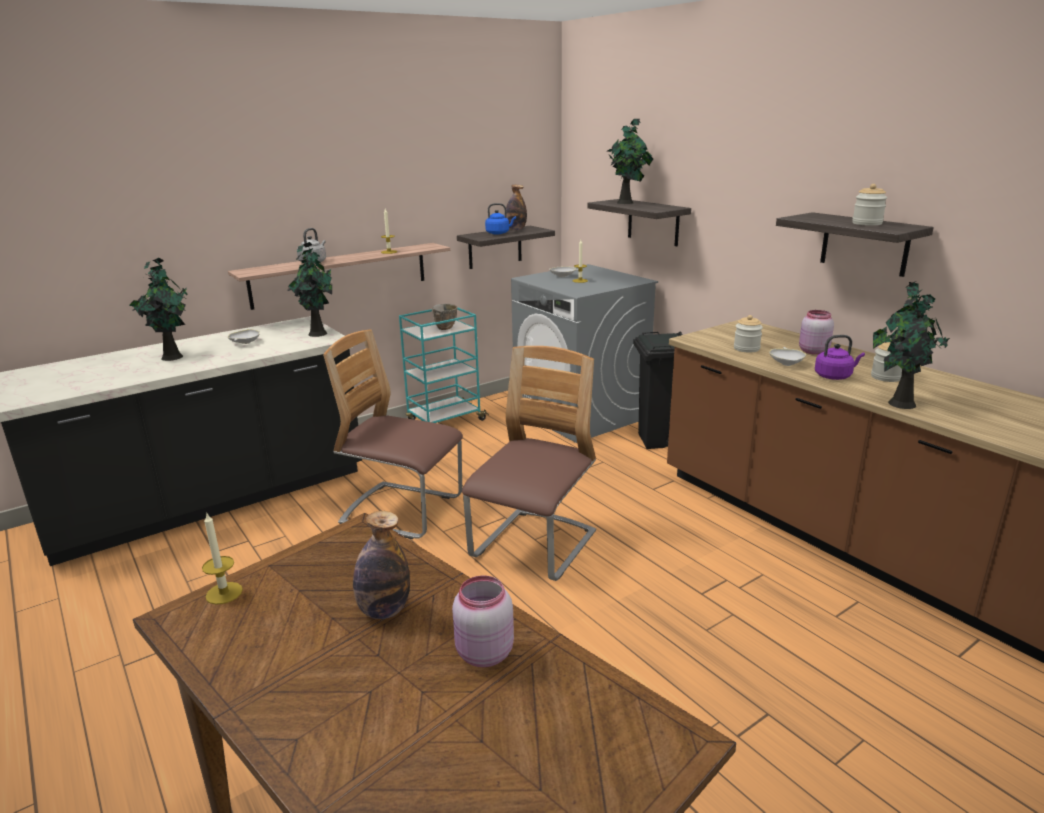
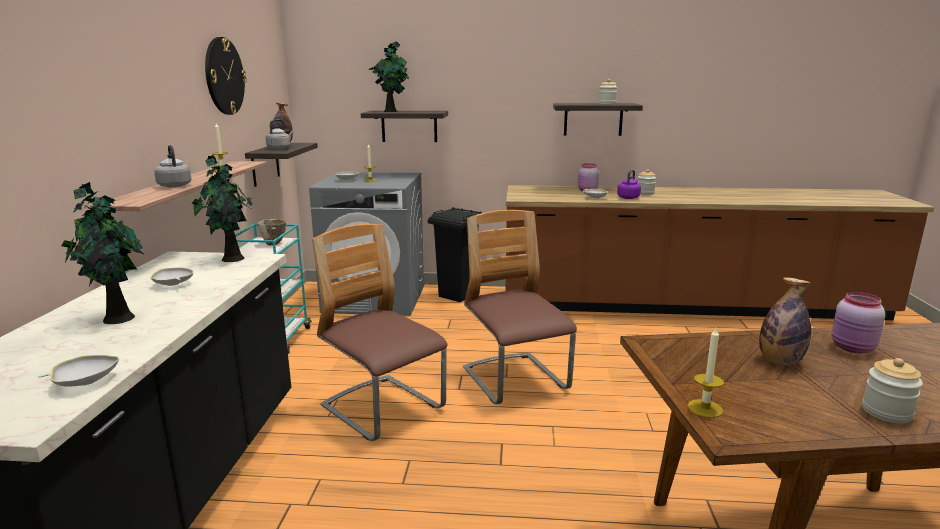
camera: 50 degrees left, 5 degrees down
chair [323,329,463,539] -> chair turned 75 degrees clockwise [312,224,447,441]
blue kettle [485,203,516,234] -> grey kettle [266,119,293,149]
jar [734,315,763,353] -> jar moved to [862,358,923,424]
potted plant [873,281,950,409] -> none
none -> white bowl [38,355,119,387]
none -> wall clock [205,37,247,115]

